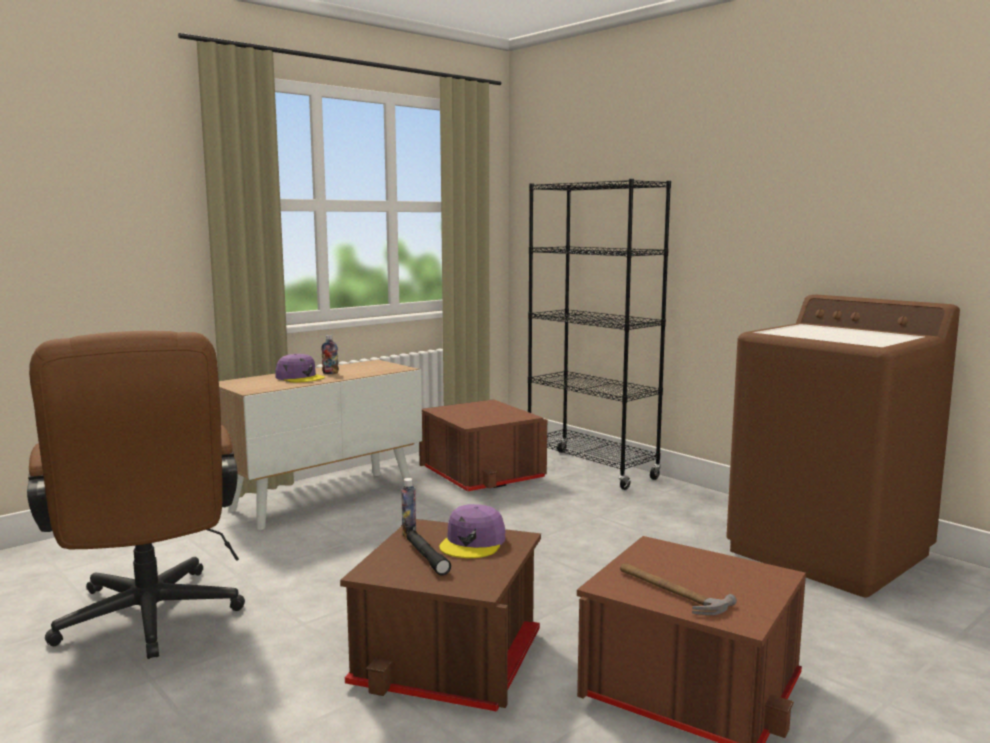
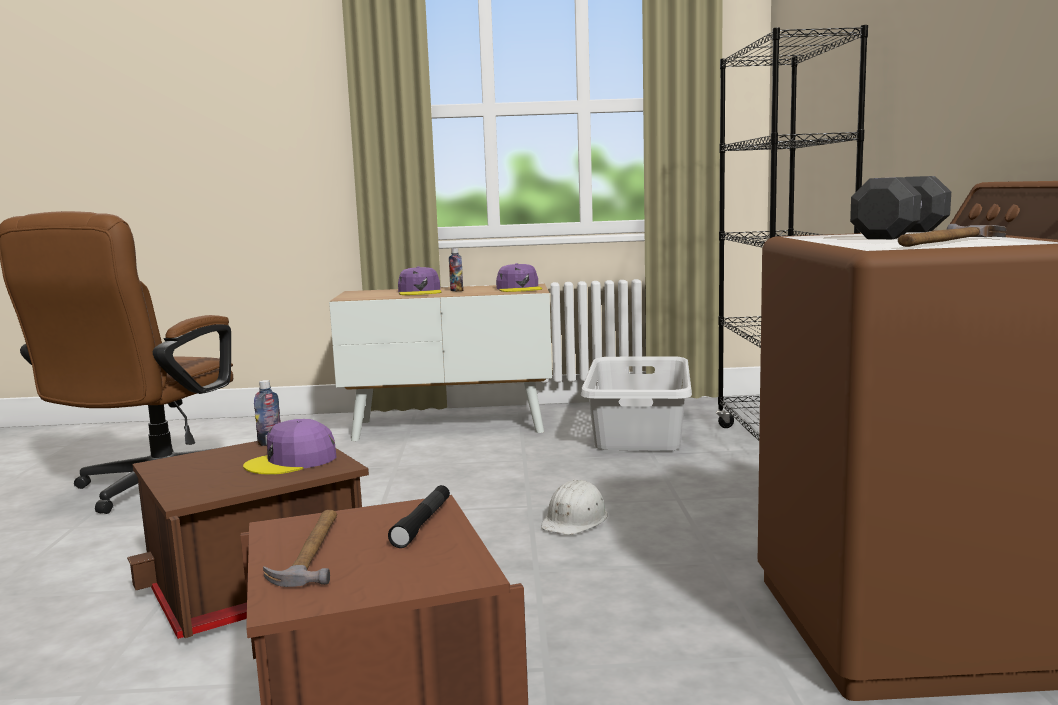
camera: 40 degrees right, 0 degrees up
black flashlight [407,530,451,576] -> black flashlight moved to [388,485,450,548]
brown storage box [419,399,547,492] -> grey laundry basket [581,356,692,451]
none -> purple cap [496,263,542,292]
none -> white hard hat [541,480,608,535]
none -> black dumbbell [850,176,951,239]
none -> hammer [898,224,1006,247]

